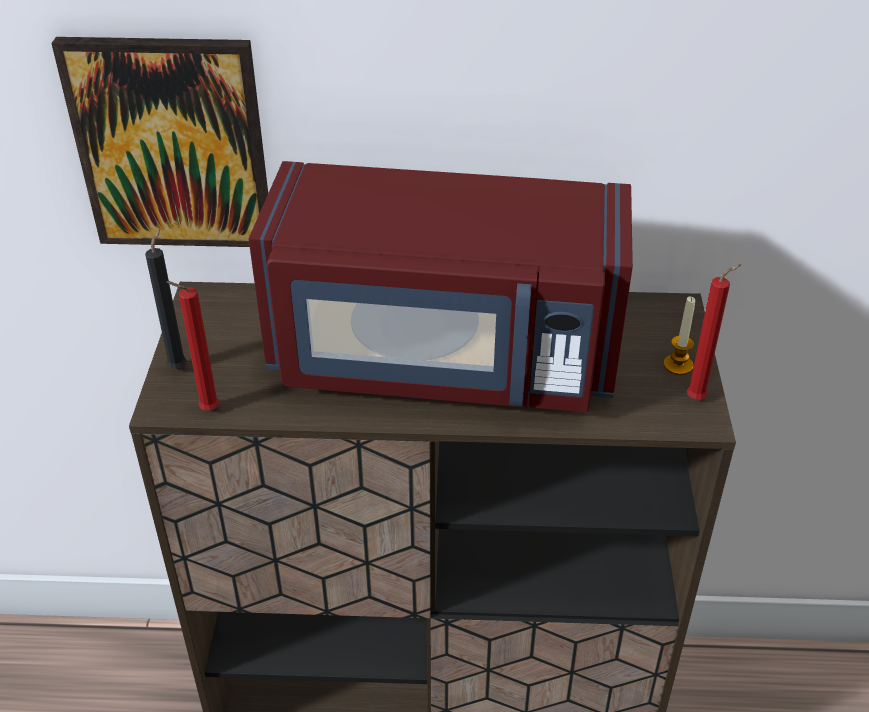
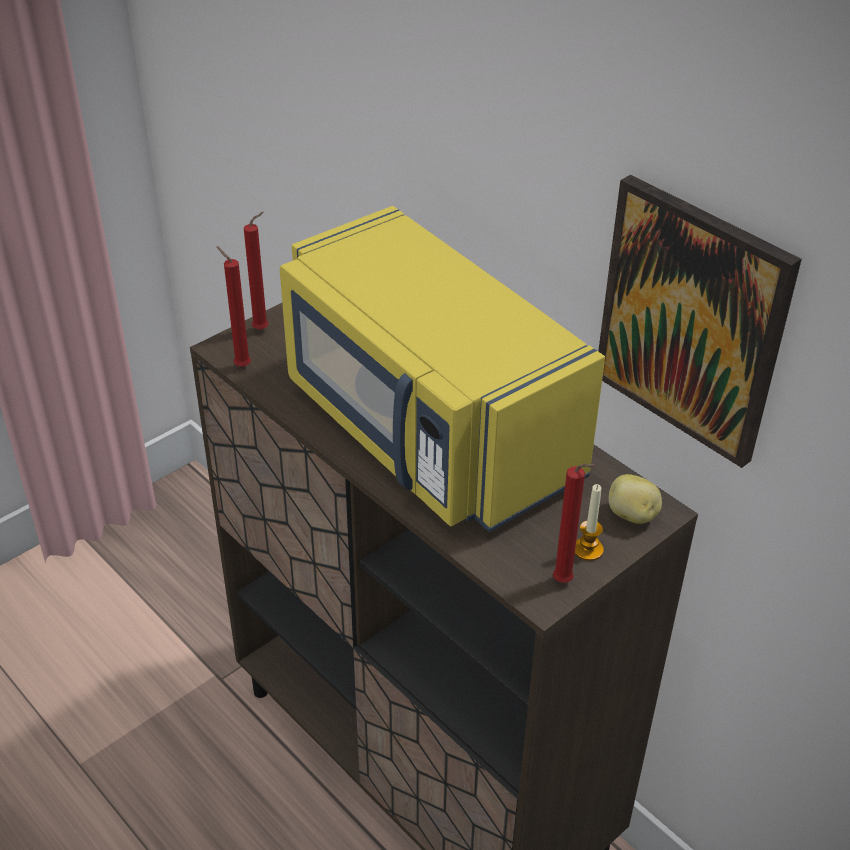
camera: 45 degrees right, 0 degrees up
picture [51,37,268,247] -> picture moved to [598,175,802,468]
black candle [145,229,187,369] -> red candle [244,212,268,330]
red microwave [249,161,633,412] -> yellow microwave [280,206,605,532]
none -> potato [609,474,662,524]

